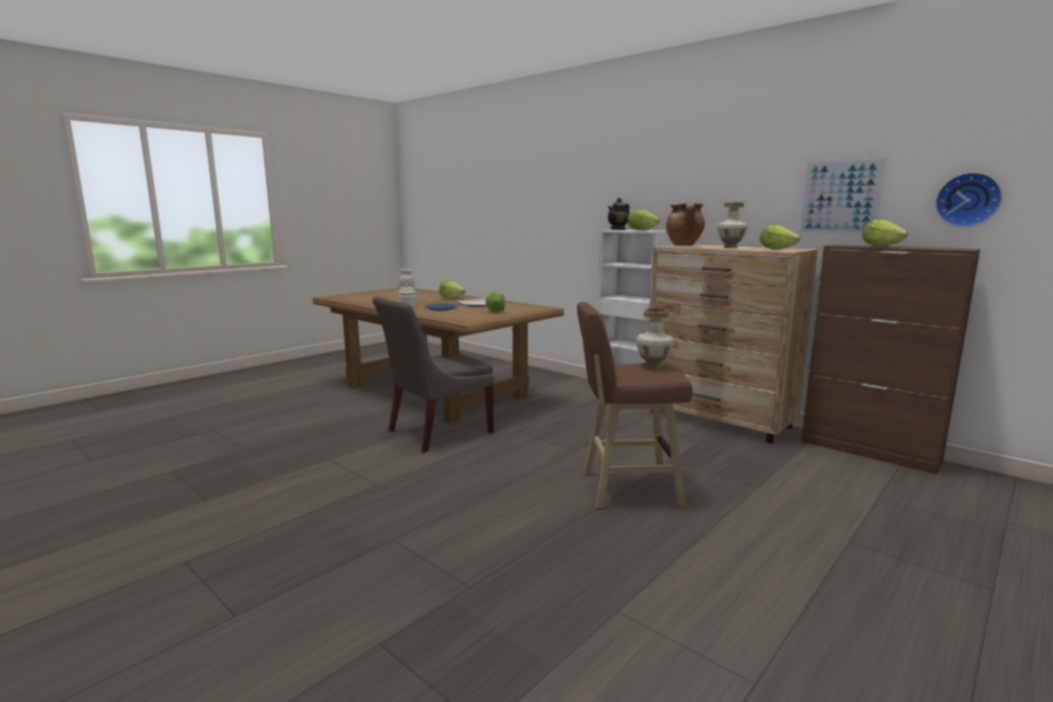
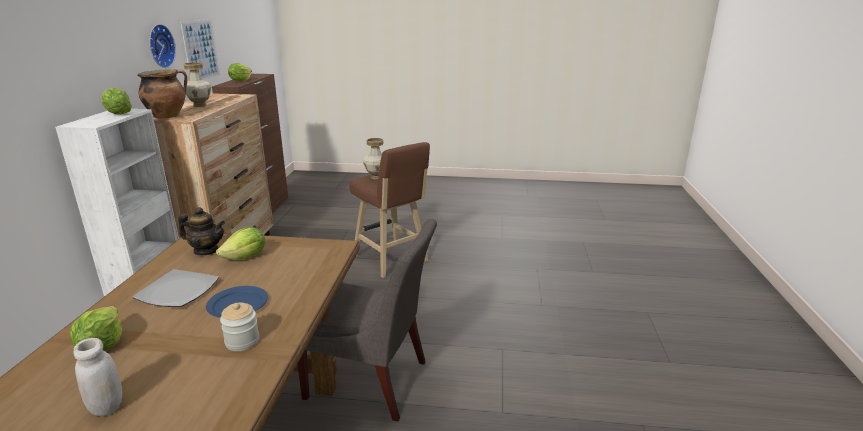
camera: 125 degrees left, 10 degrees up
teapot [608,198,629,230] -> teapot moved to [178,207,225,255]
lettuce [760,225,800,250] -> none
wall clock [935,172,1002,228] -> wall clock moved to [149,24,176,68]

